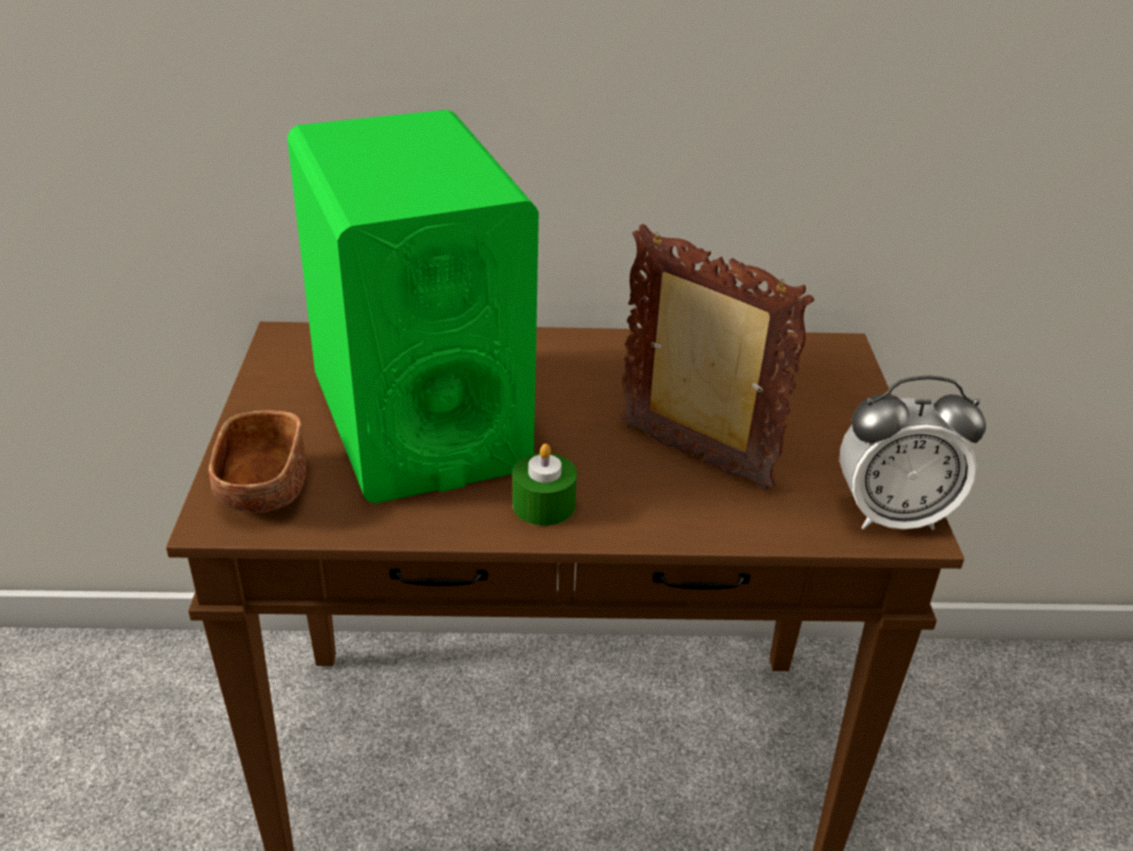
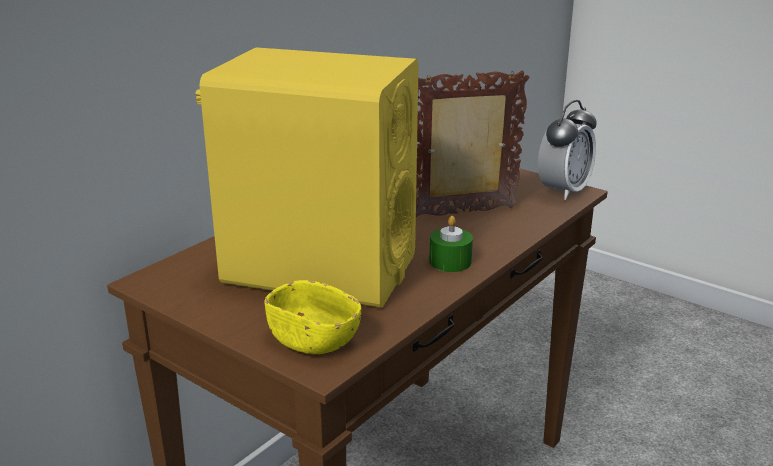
camera: 50 degrees left, 10 degrees down
brown bowl [208,410,307,513] -> yellow bowl [265,280,361,354]
green speaker [287,110,539,503] -> yellow speaker [195,47,419,308]

